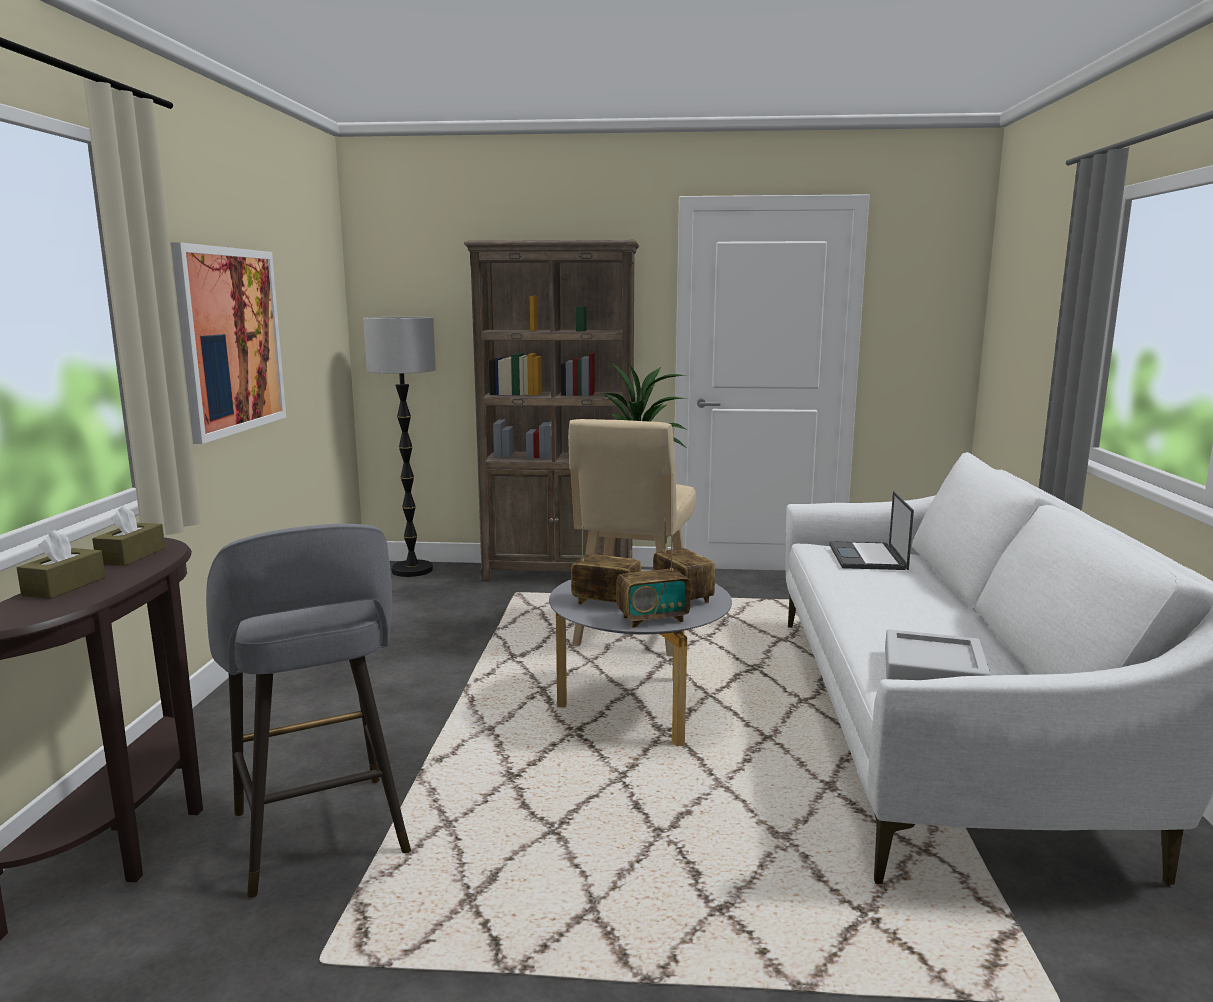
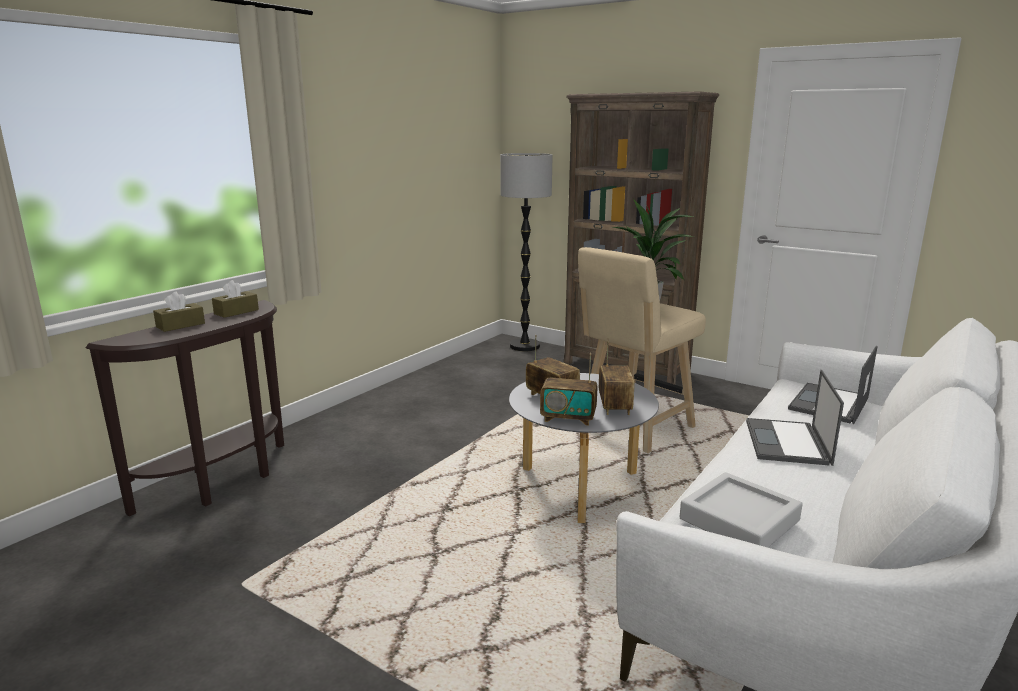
camera: 30 degrees right, 5 degrees up
picture [171,242,286,444] -> none
grey stool [206,524,411,898] -> none
none -> laptop [746,370,844,466]

